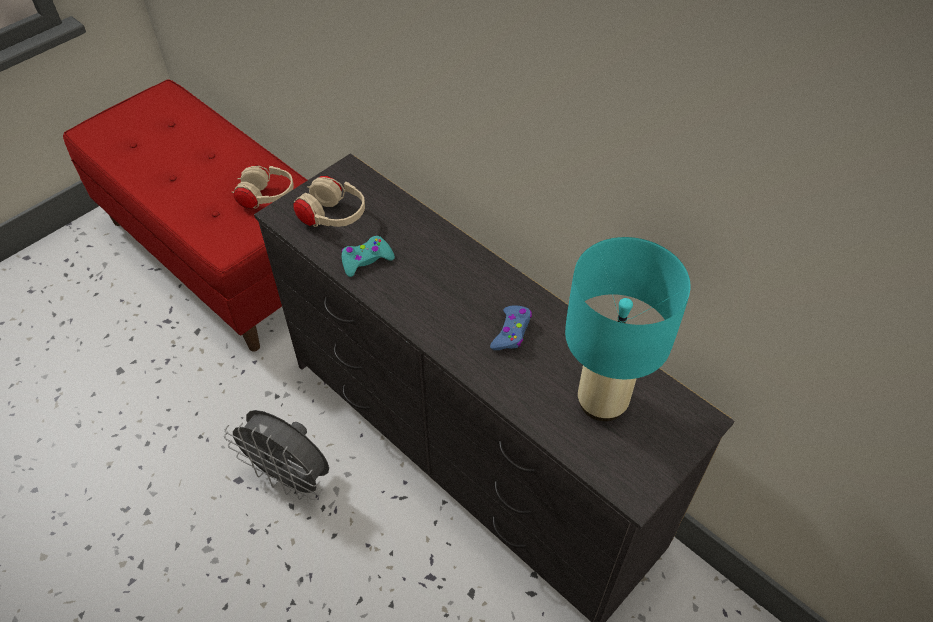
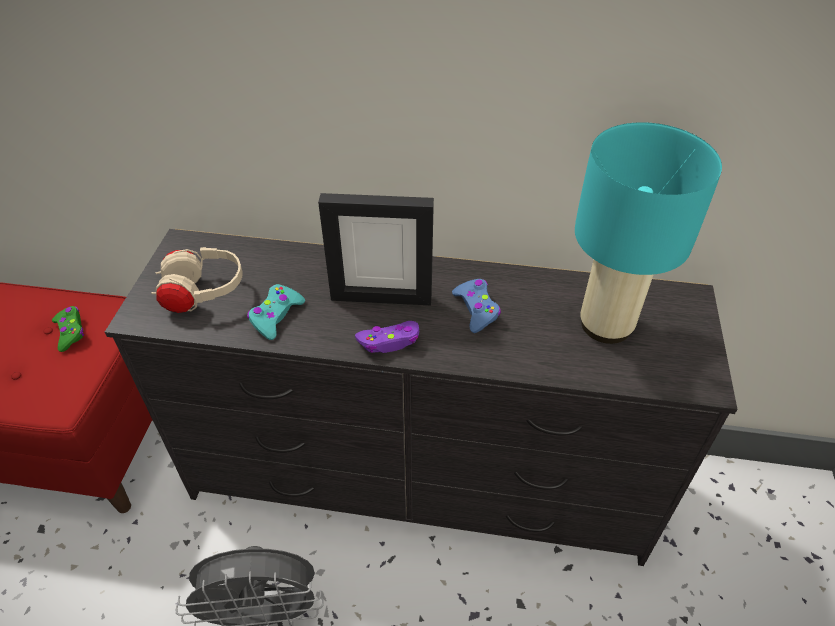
camera: 35 degrees left, 5 degrees down
beige headphones [232,165,293,209] -> green game controller [52,306,84,352]
none -> picture frame [318,193,434,305]
none -> purple game controller [355,321,419,353]

